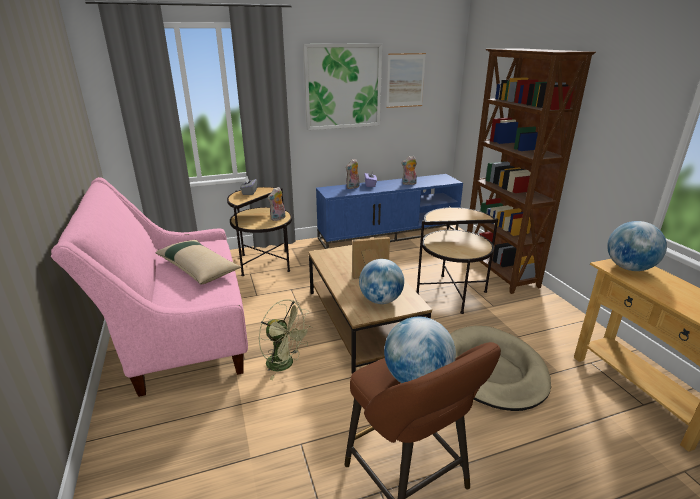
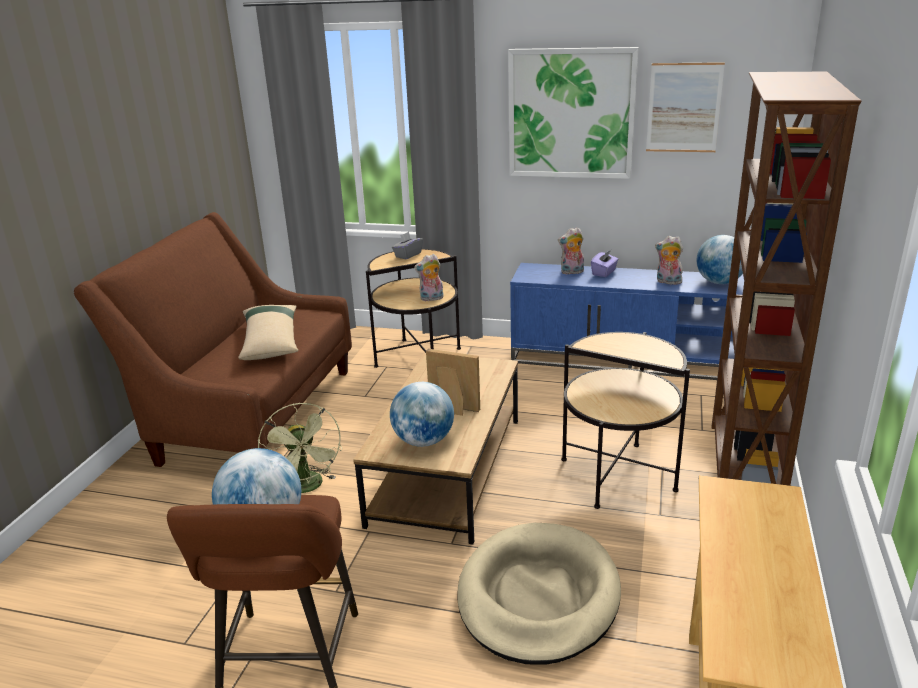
camera: 35 degrees right, 0 degrees up
pink sofa [51,177,248,397] -> brown sofa [74,212,352,467]
globe [607,221,667,271] -> globe moved to [696,235,743,284]

